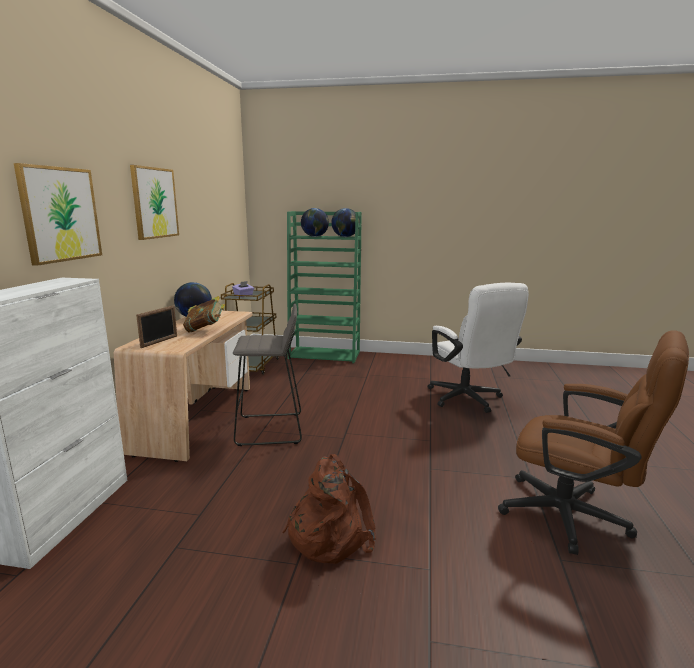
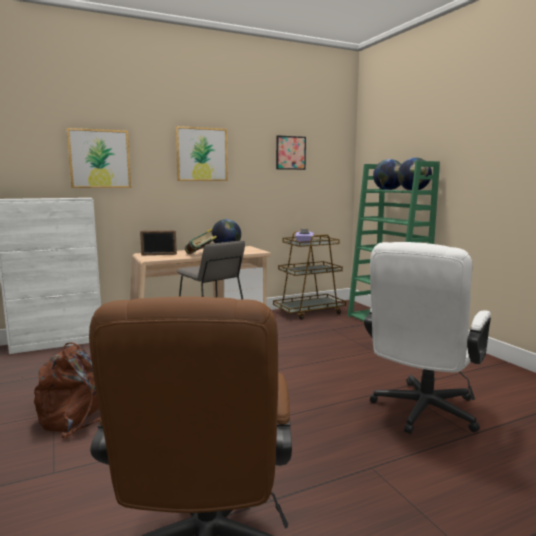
camera: 55 degrees right, 5 degrees down
none -> picture [276,135,306,170]

